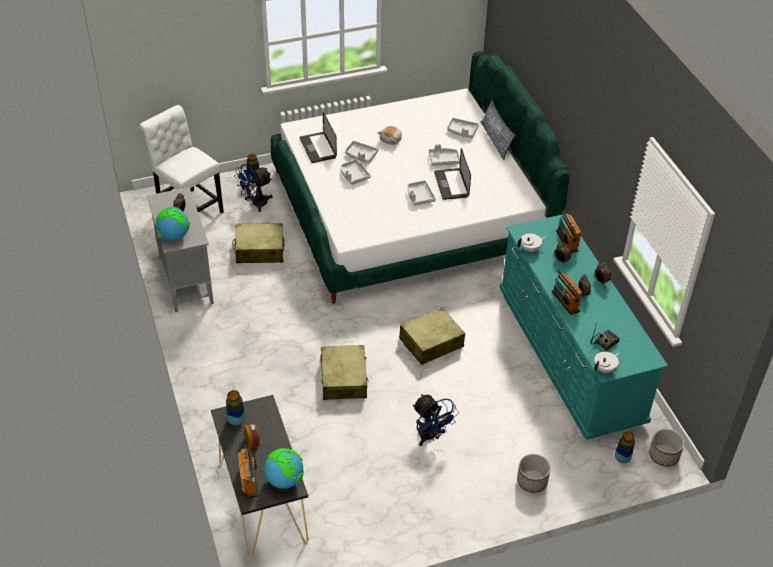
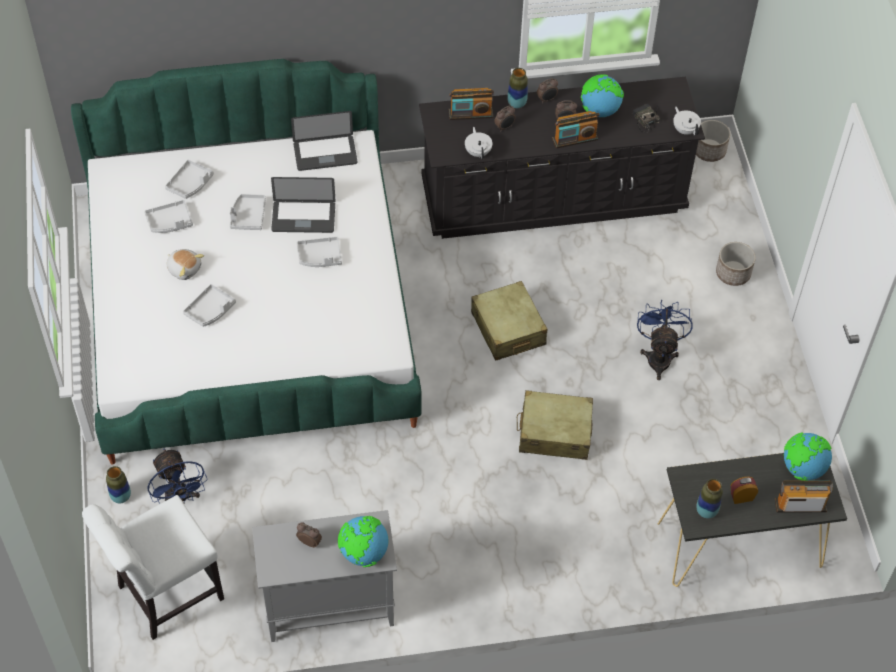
camera: 80 degrees left, 10 degrees up
beige suitcase [232,223,284,263] -> none
laptop [300,112,337,163] -> laptop moved to [291,111,358,171]
grey tray [341,159,371,185] -> grey tray moved to [144,200,193,233]
blue fan [413,394,459,446] -> blue fan turned 60 degrees counterclockwise [637,300,693,380]
pillow [480,100,516,160] -> none
turquoise dresser [499,214,668,440] -> black dresser [419,77,705,239]
vase [615,431,635,464] -> vase moved to [507,68,528,108]
none -> globe [581,75,624,117]

